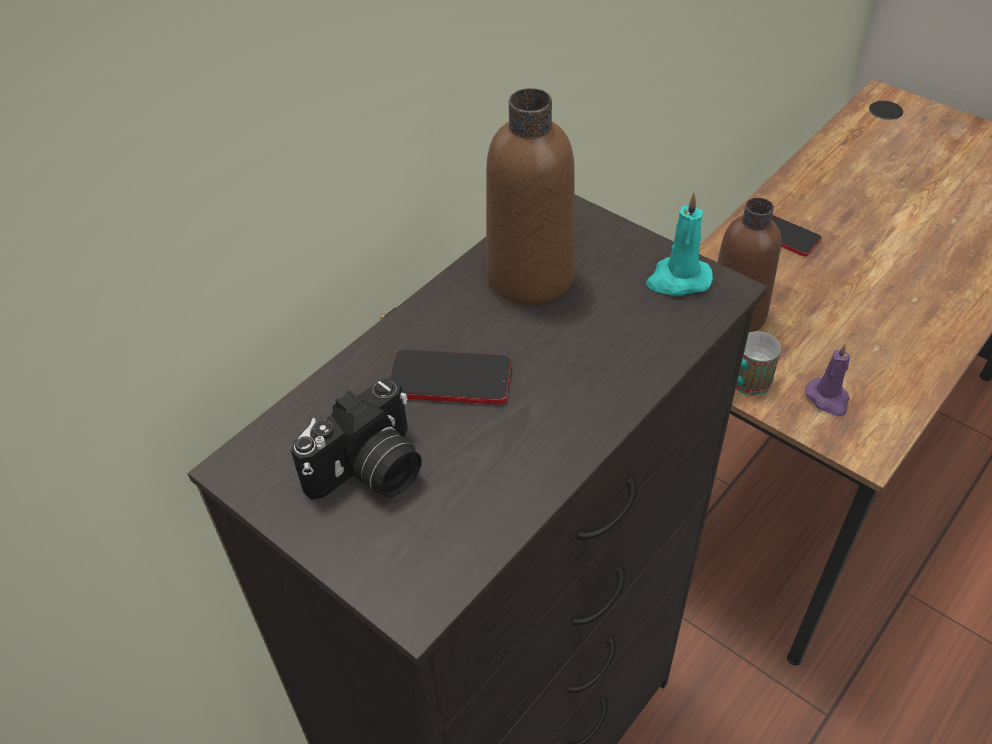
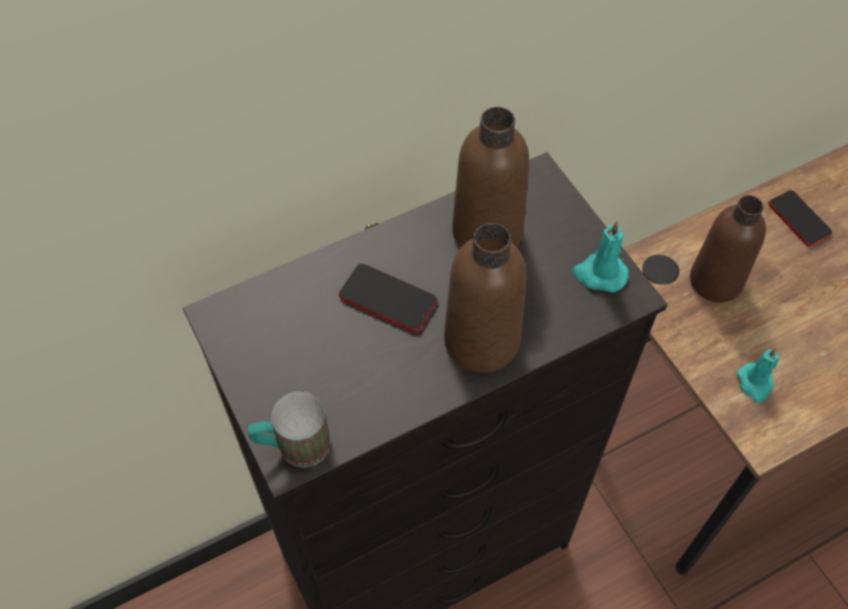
camera: 20 degrees right, 10 degrees up
camera [291,378,422,500] -> none
mug [736,331,781,396] -> mug moved to [247,392,331,467]
purple candle [805,343,850,416] -> turquoise candle [737,348,779,403]
none -> brown bottle [444,223,527,373]

